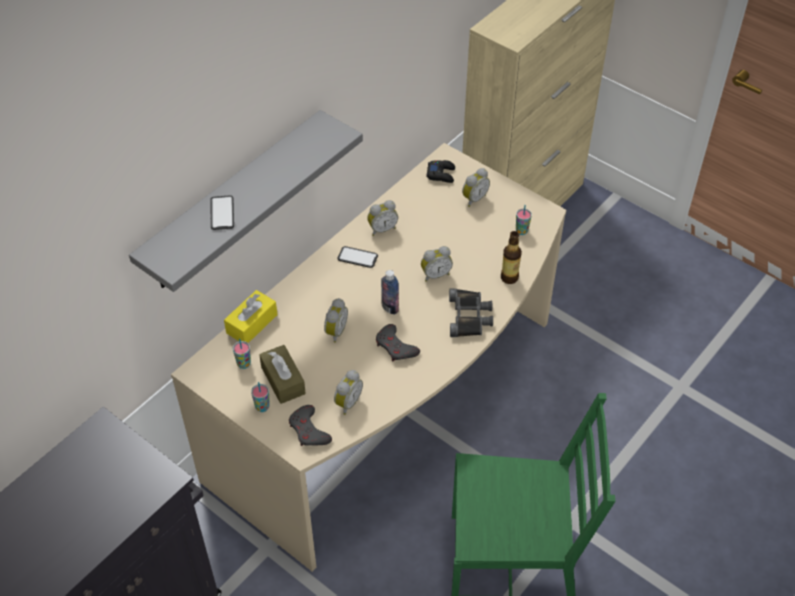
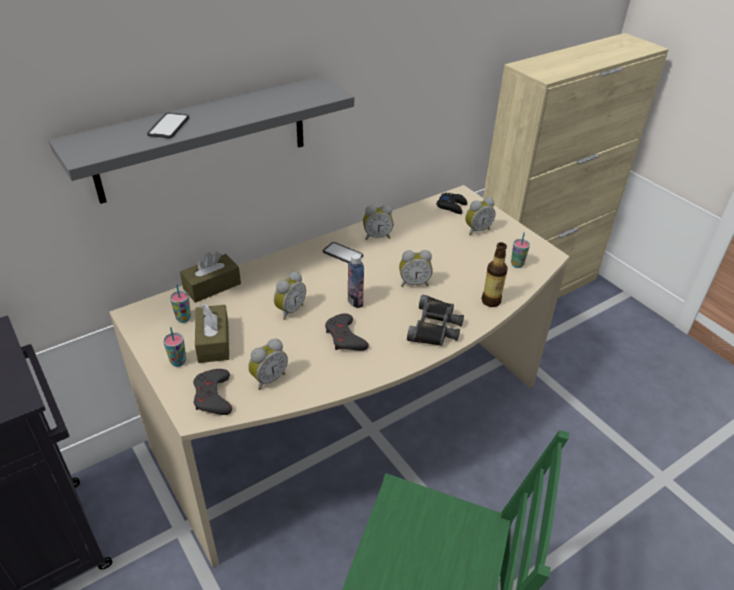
camera: 15 degrees right, 10 degrees down
yellow tissue box [224,290,278,343] -> brown tissue box [180,251,241,303]

